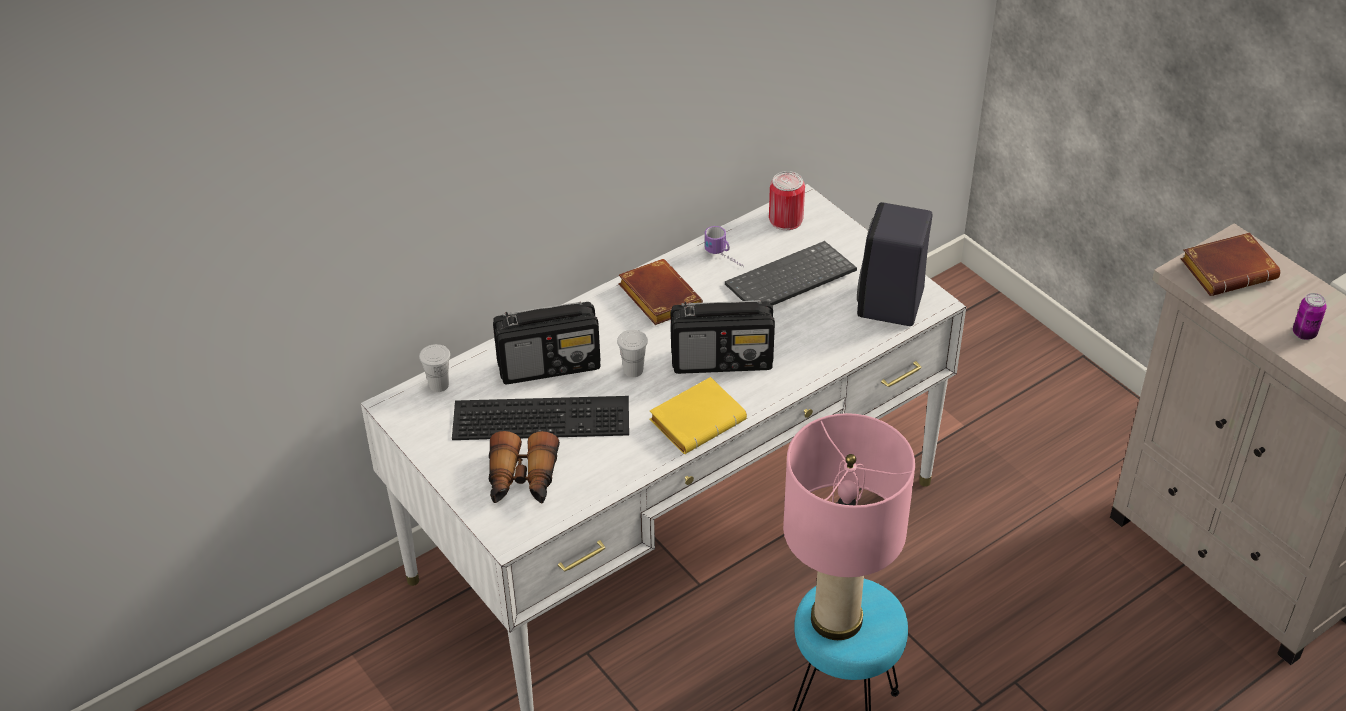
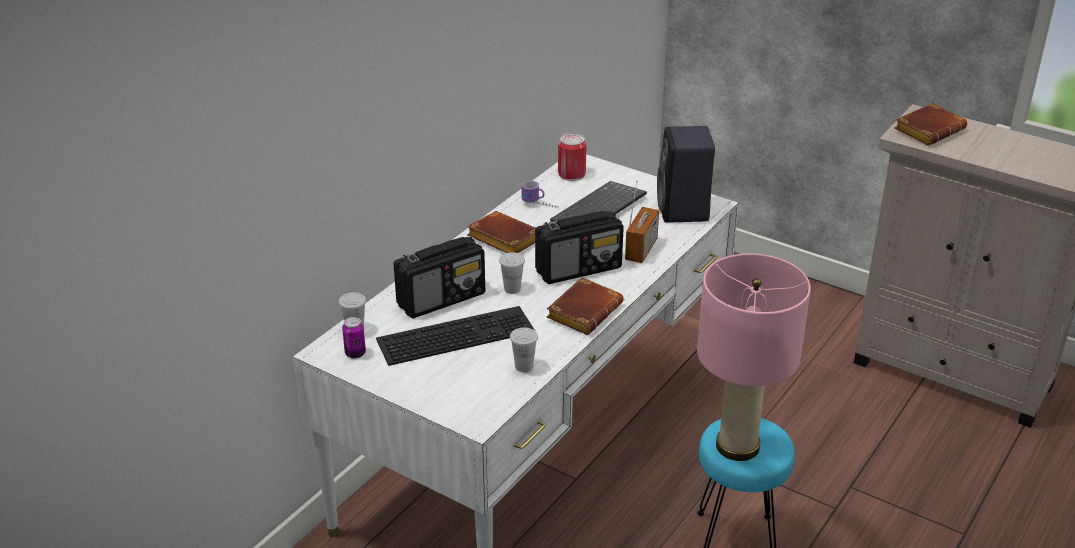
camera: 20 degrees left, 10 degrees down
binoculars [489,431,560,504] -> none
yellow book [649,377,747,454] -> brown book [547,277,623,335]
can [1293,293,1327,340] -> can moved to [342,317,366,359]
none -> white cup [510,328,538,373]
none -> radio [625,180,659,263]

